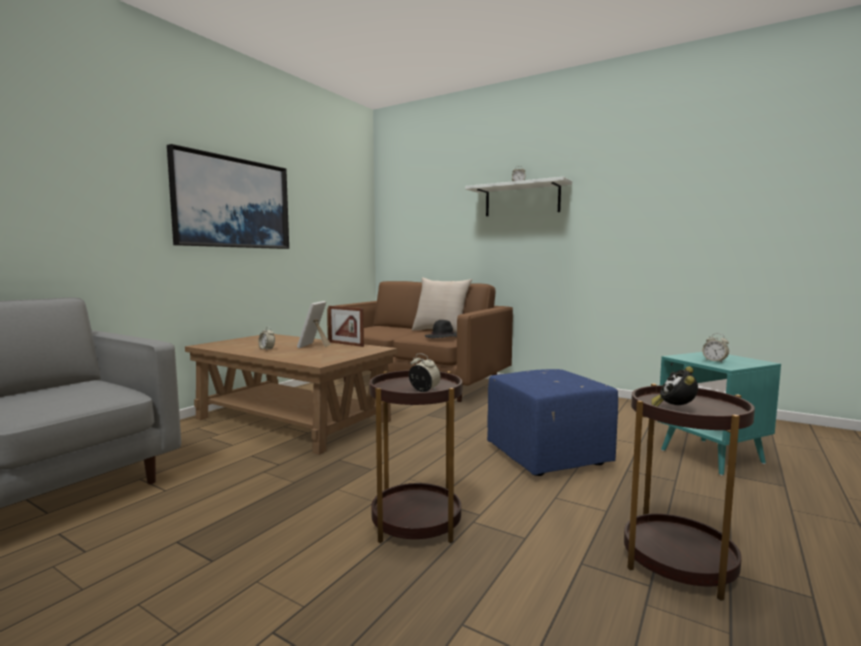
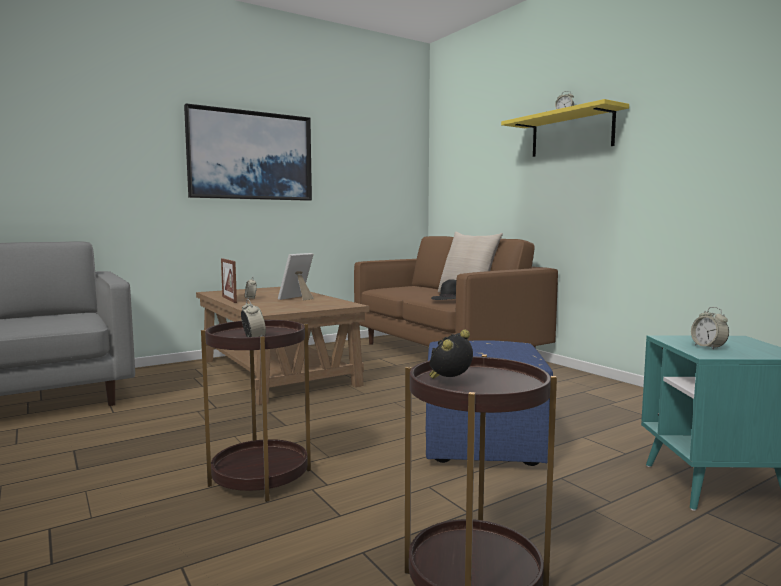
camera: 25 degrees right, 0 degrees up
picture frame [328,306,364,347] -> picture frame moved to [221,258,237,303]
white shelf [465,177,572,216] -> yellow shelf [501,99,629,157]

